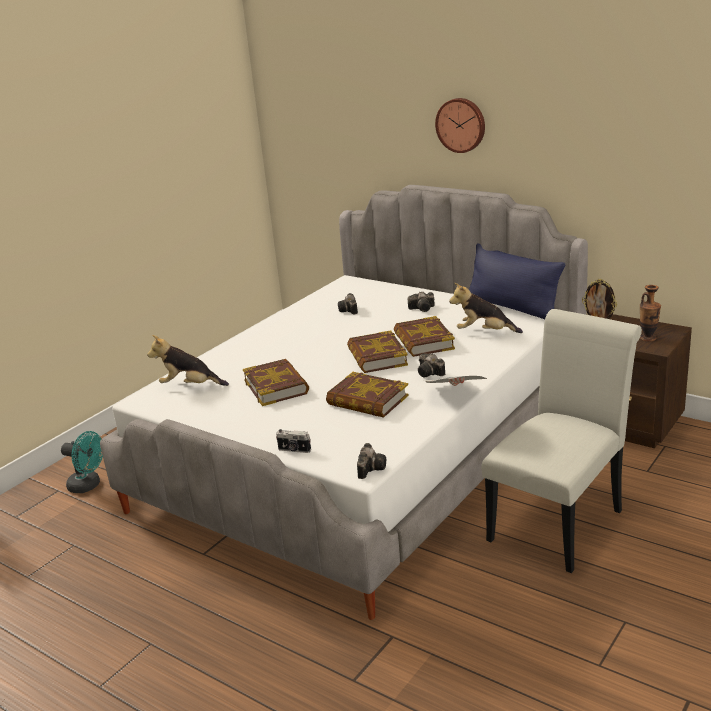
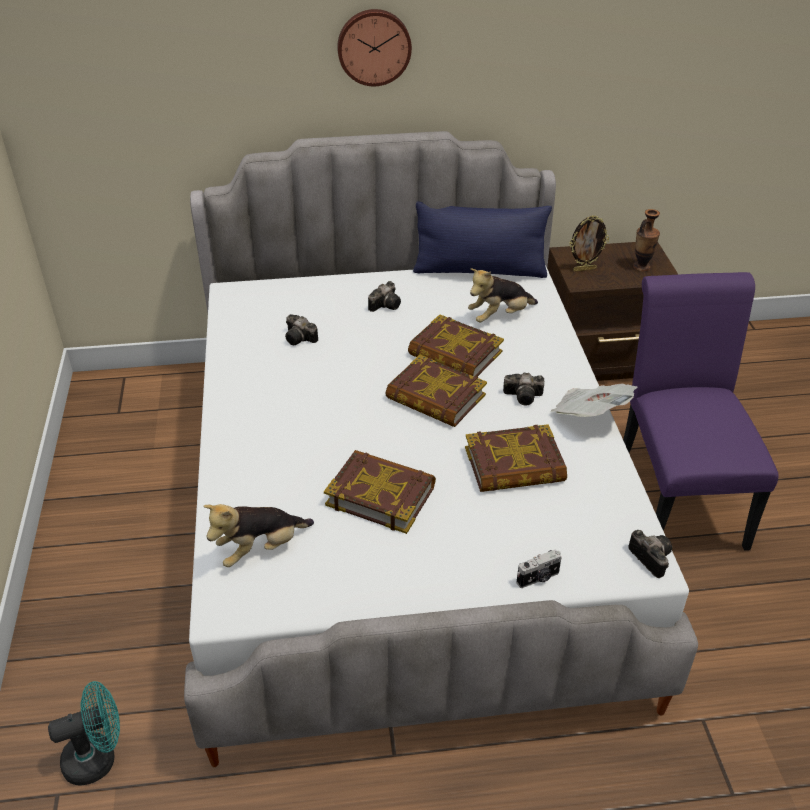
camera: 45 degrees left, 15 degrees up
white chair [481,309,642,573] -> purple chair [623,272,779,551]

